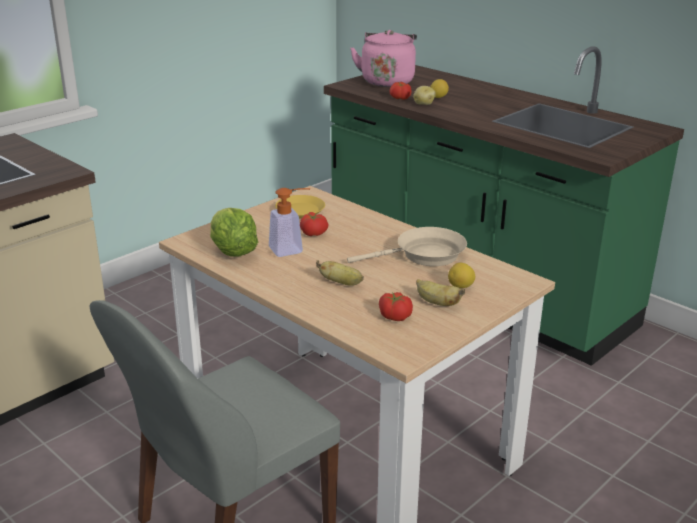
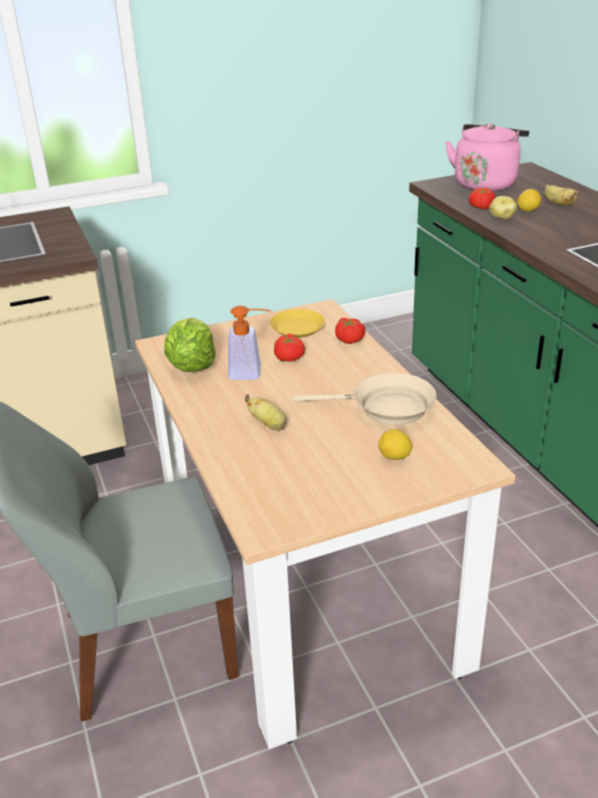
camera: 25 degrees right, 5 degrees up
tomato [379,292,413,321] -> tomato moved to [335,318,365,344]
banana [416,279,465,306] -> banana moved to [544,184,580,205]

